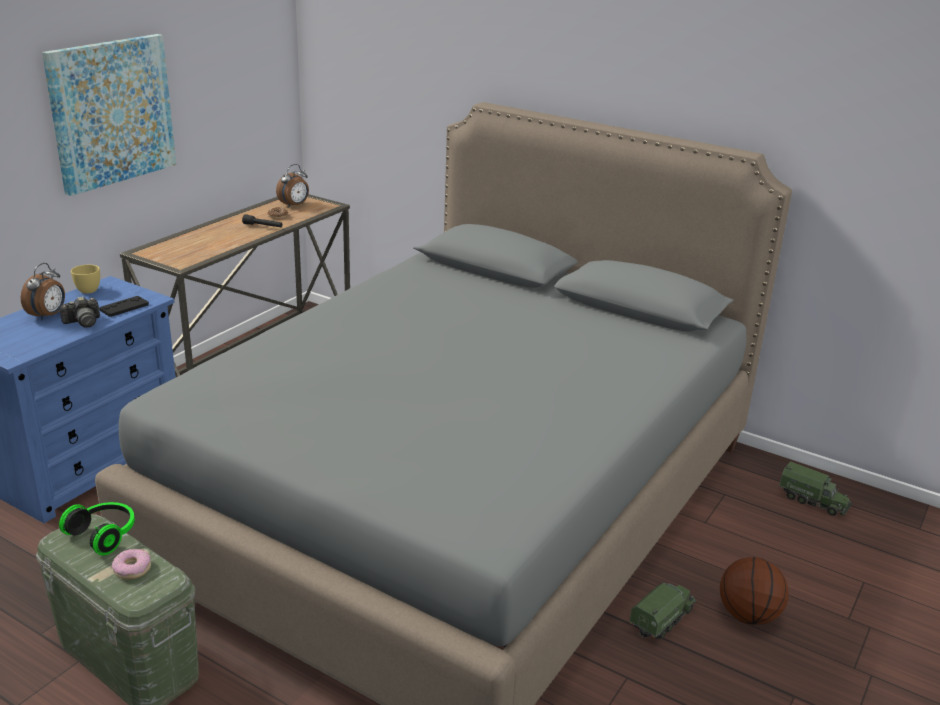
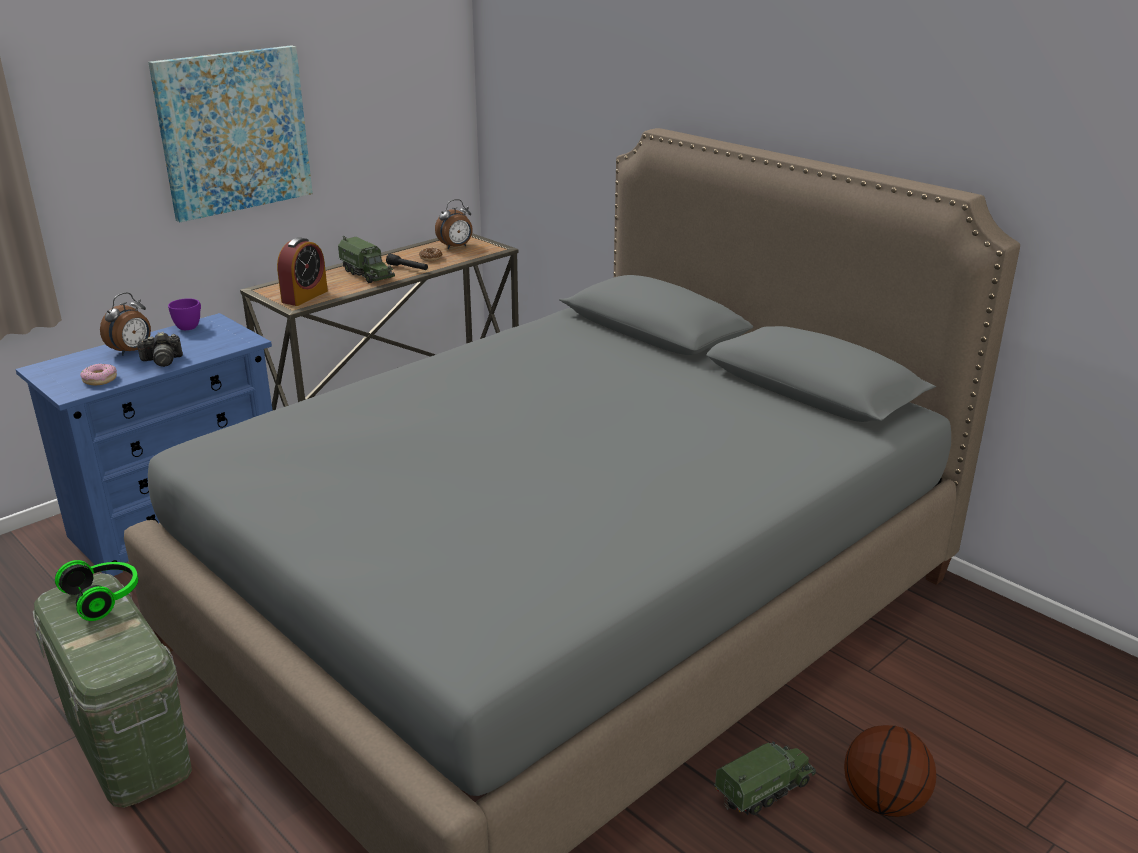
camera: 15 degrees right, 0 degrees up
yellow cup [71,264,100,294] -> purple cup [168,298,201,330]
black game controller [99,296,149,317] -> none
donut [112,549,151,579] -> donut moved to [80,364,117,385]
toy truck [779,461,852,516] -> toy truck moved to [338,236,395,283]
none -> alarm clock [277,237,328,306]

